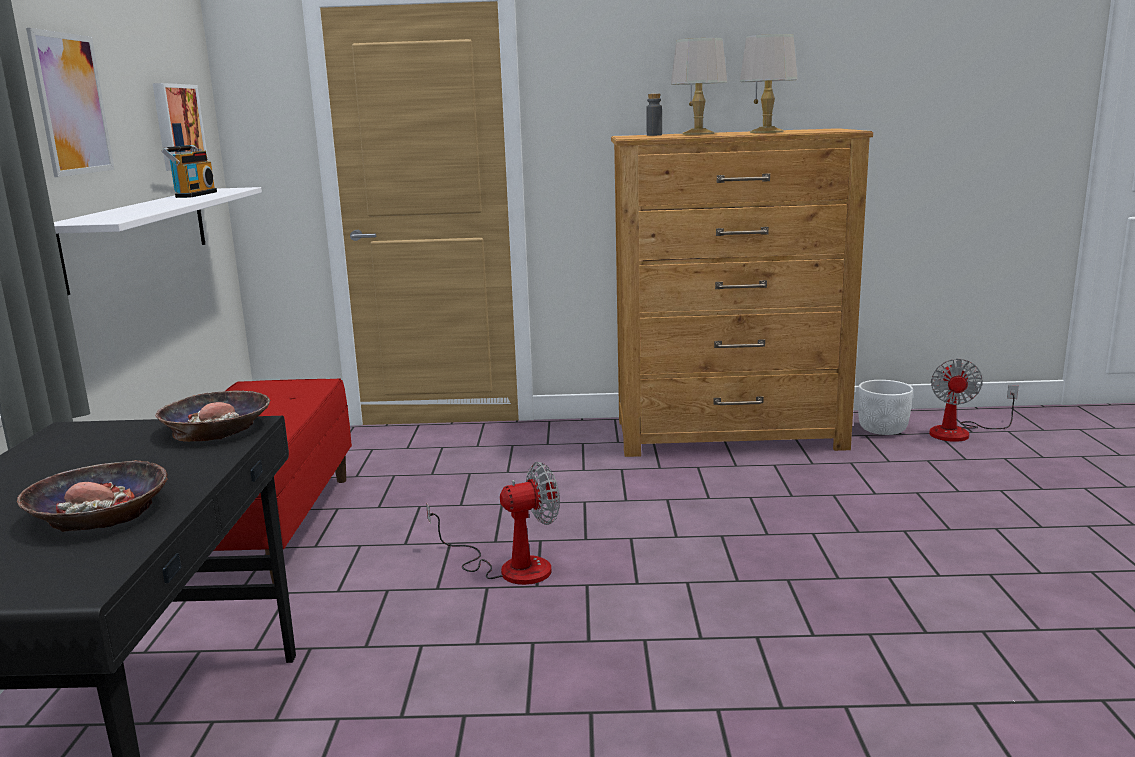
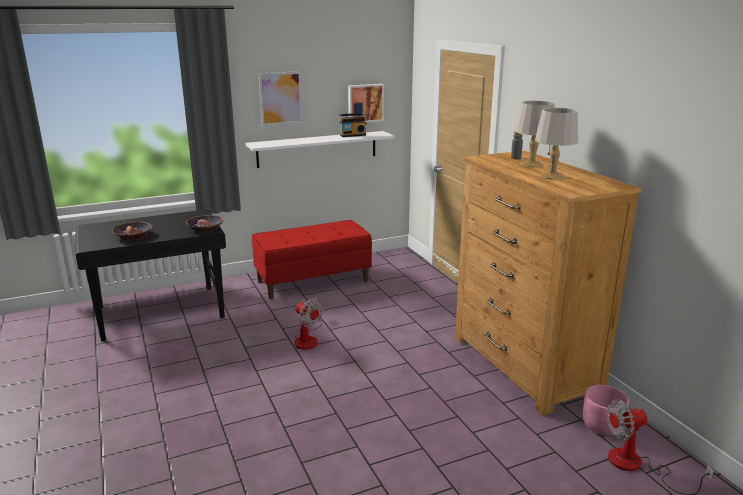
camera: 65 degrees right, 5 degrees up
white planter [858,380,913,435] -> pink planter [583,385,629,435]

